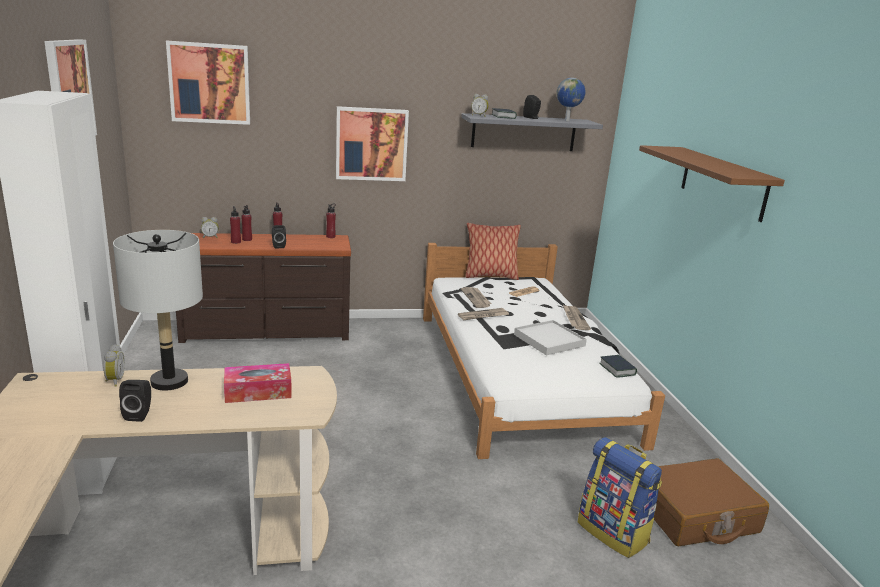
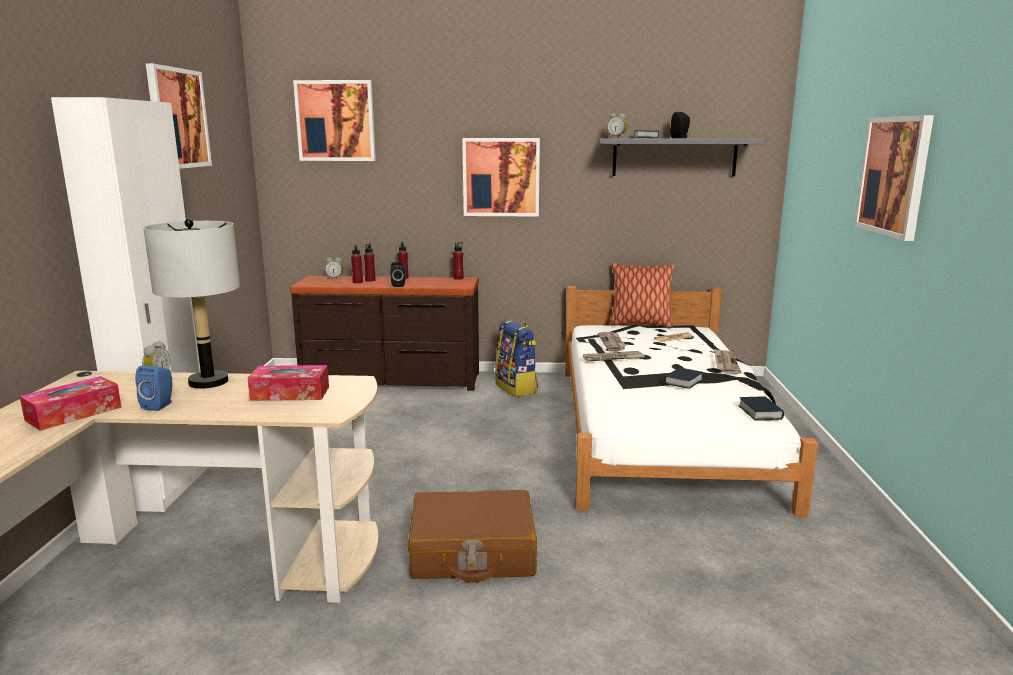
camera: 15 degrees right, 5 degrees down
black speaker [119,380,151,422] -> blue speaker [135,366,172,411]
white tray [514,320,587,355] -> book [664,368,703,389]
globe [556,78,585,121] -> none
backpack [578,437,662,558] -> backpack moved to [495,319,538,397]
brown shelf [639,145,785,222] -> picture [854,115,934,241]
brown suitcase [654,458,769,546] -> brown suitcase moved to [408,490,537,582]
none -> tissue box [20,376,122,431]

